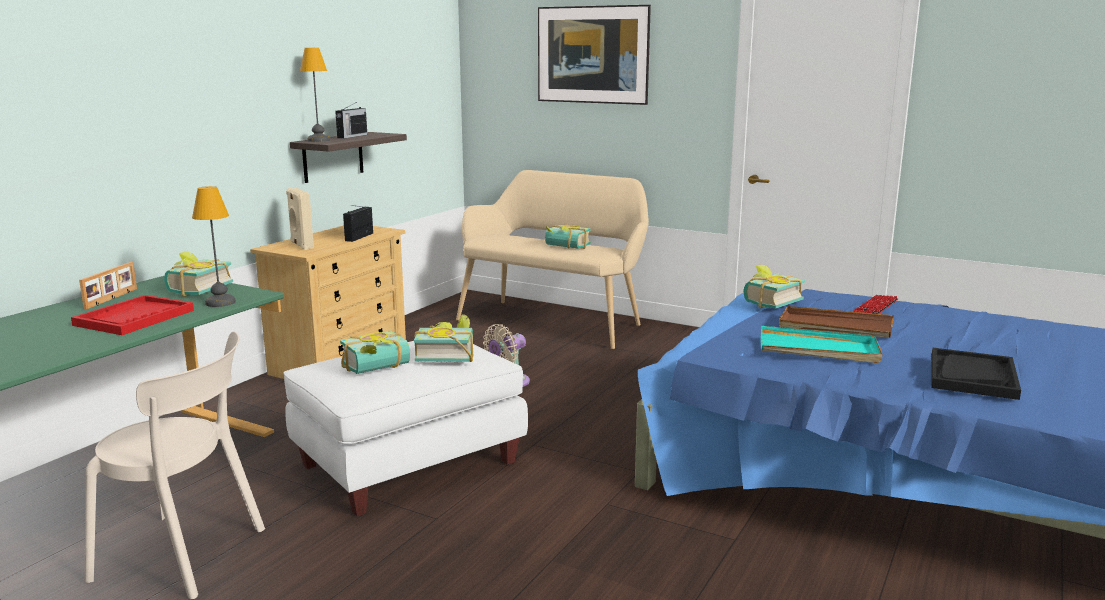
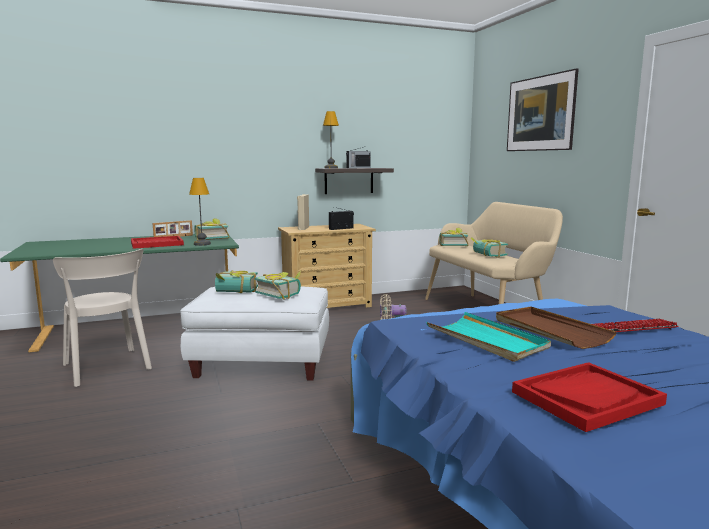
camera: 40 degrees right, 5 degrees down
book [743,265,805,309] -> book moved to [439,228,468,246]
black tray [931,348,1021,400] -> red tray [512,362,667,432]

